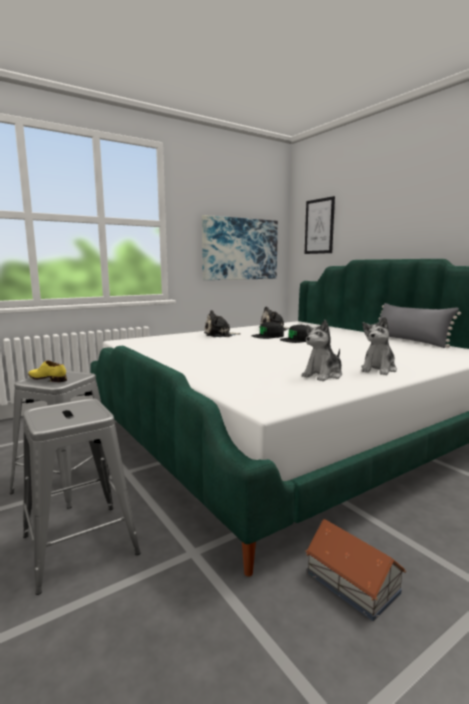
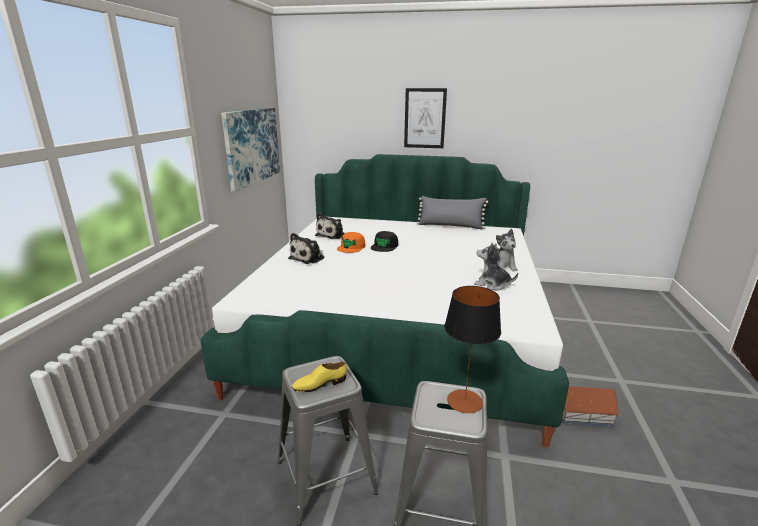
camera: 45 degrees left, 10 degrees up
black cap [252,322,284,339] -> orange cap [337,232,365,253]
plush toy [301,320,342,381] -> plush toy turned 120 degrees clockwise [474,243,518,290]
picture [305,196,335,254] -> picture moved to [404,88,447,148]
none -> table lamp [444,286,501,413]

